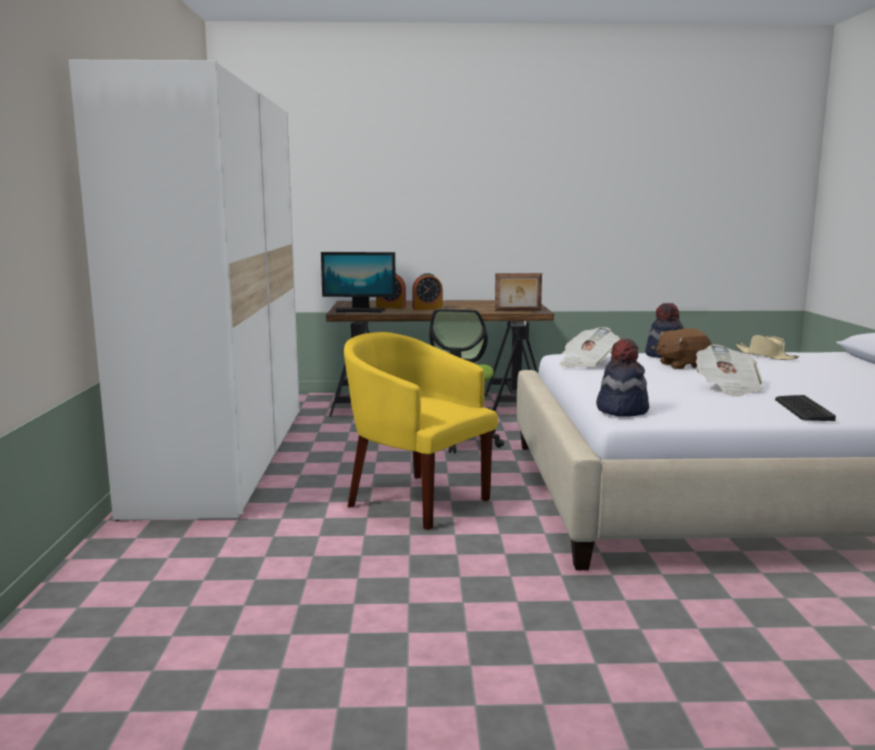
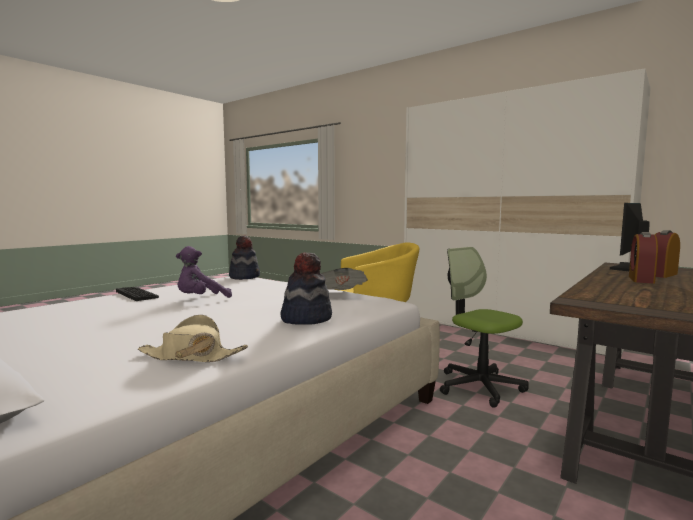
camera: 130 degrees right, 5 degrees down
picture frame [495,273,542,311] -> none
brown plush toy [656,328,712,369] -> none
newspaper [696,345,764,397] -> purple plush toy [176,246,232,298]

